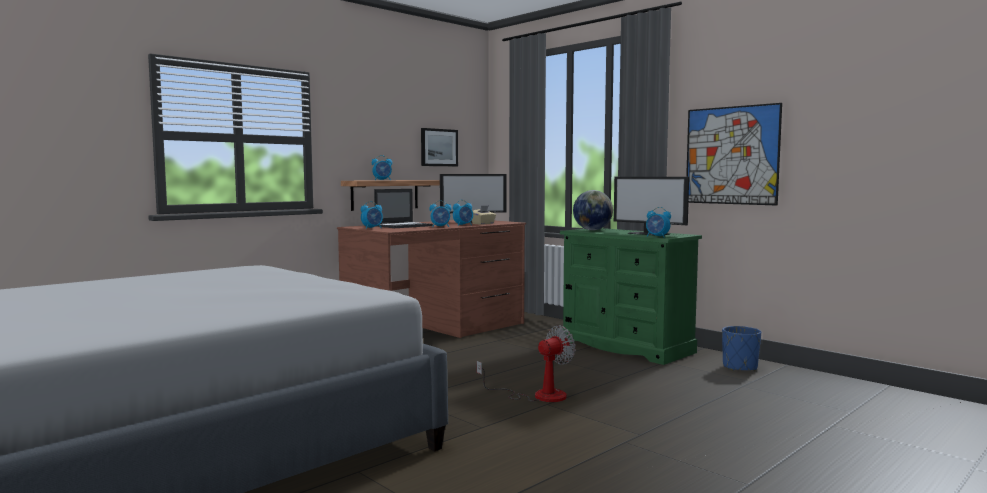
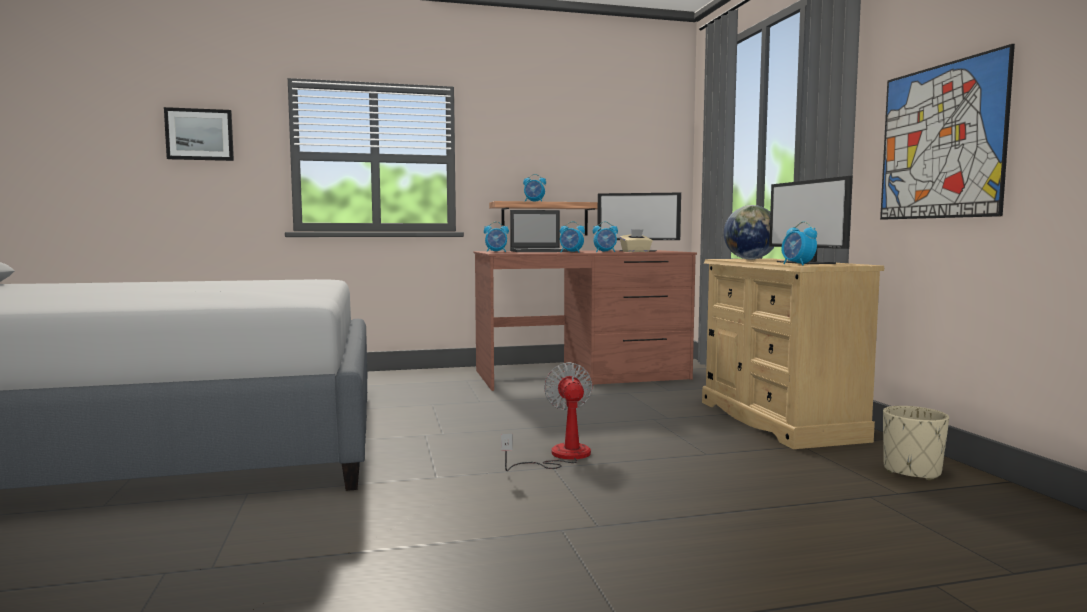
camera: 30 degrees right, 0 degrees up
picture [421,128,458,166] -> picture moved to [164,107,234,161]
fan [476,325,576,402] -> fan turned 90 degrees counterclockwise [501,362,592,471]
green dresser [560,228,702,365] -> beige dresser [702,258,884,449]
blue planter [722,326,761,371] -> beige planter [883,406,949,480]

